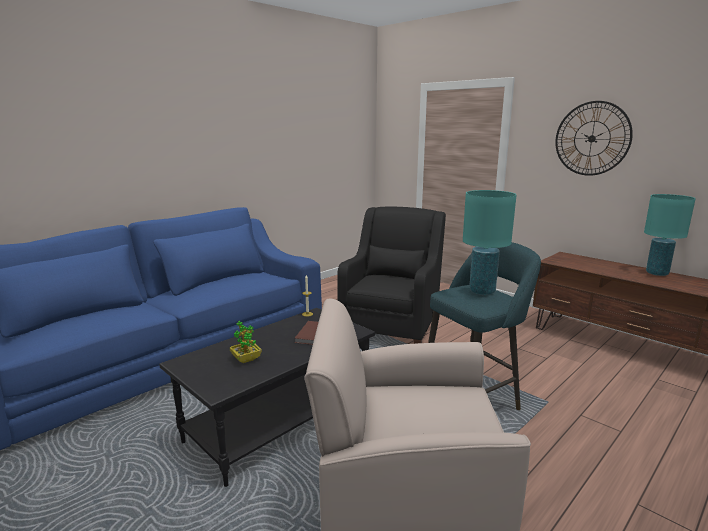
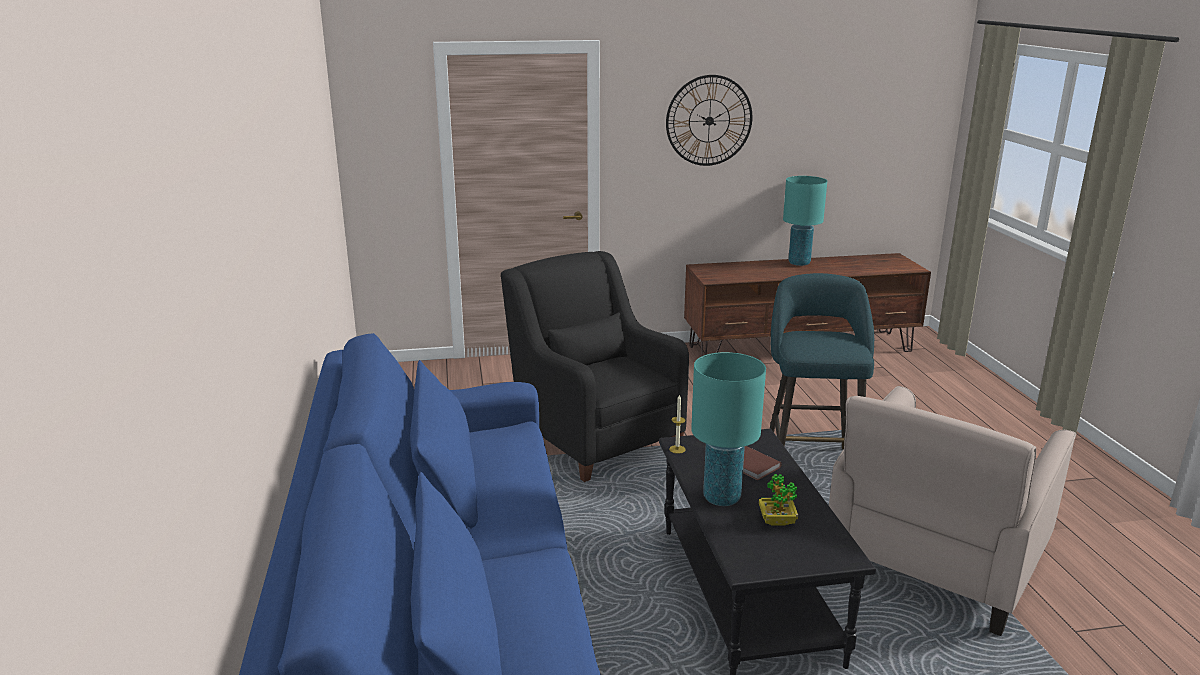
camera: 55 degrees left, 5 degrees up
turquoise table lamp [463,190,517,295] -> turquoise table lamp moved to [691,352,766,506]

